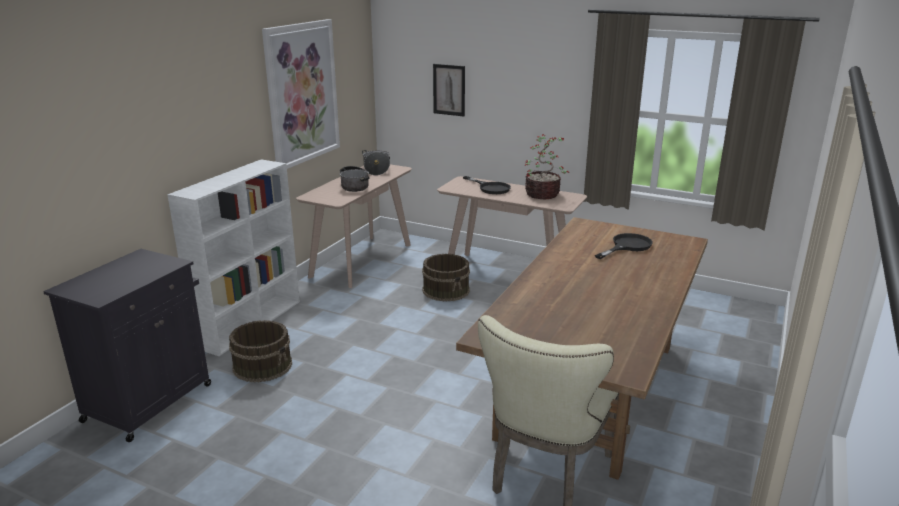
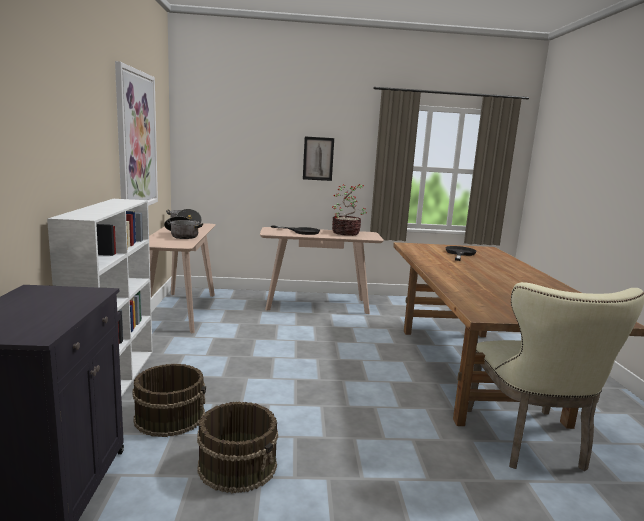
camera: 30 degrees left, 10 degrees down
brown bucket [422,254,470,302] -> brown bucket moved to [197,402,278,493]
picture [433,64,465,117] -> picture moved to [303,136,334,181]

